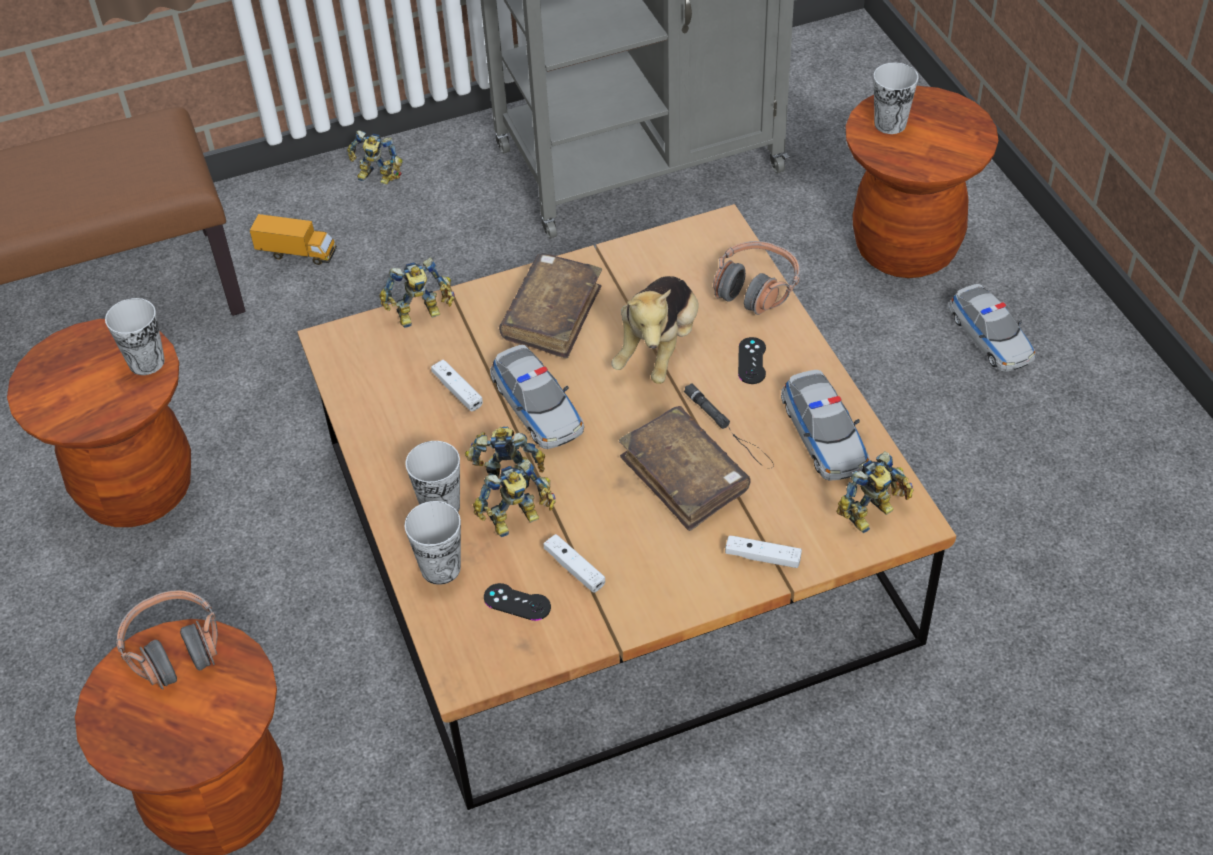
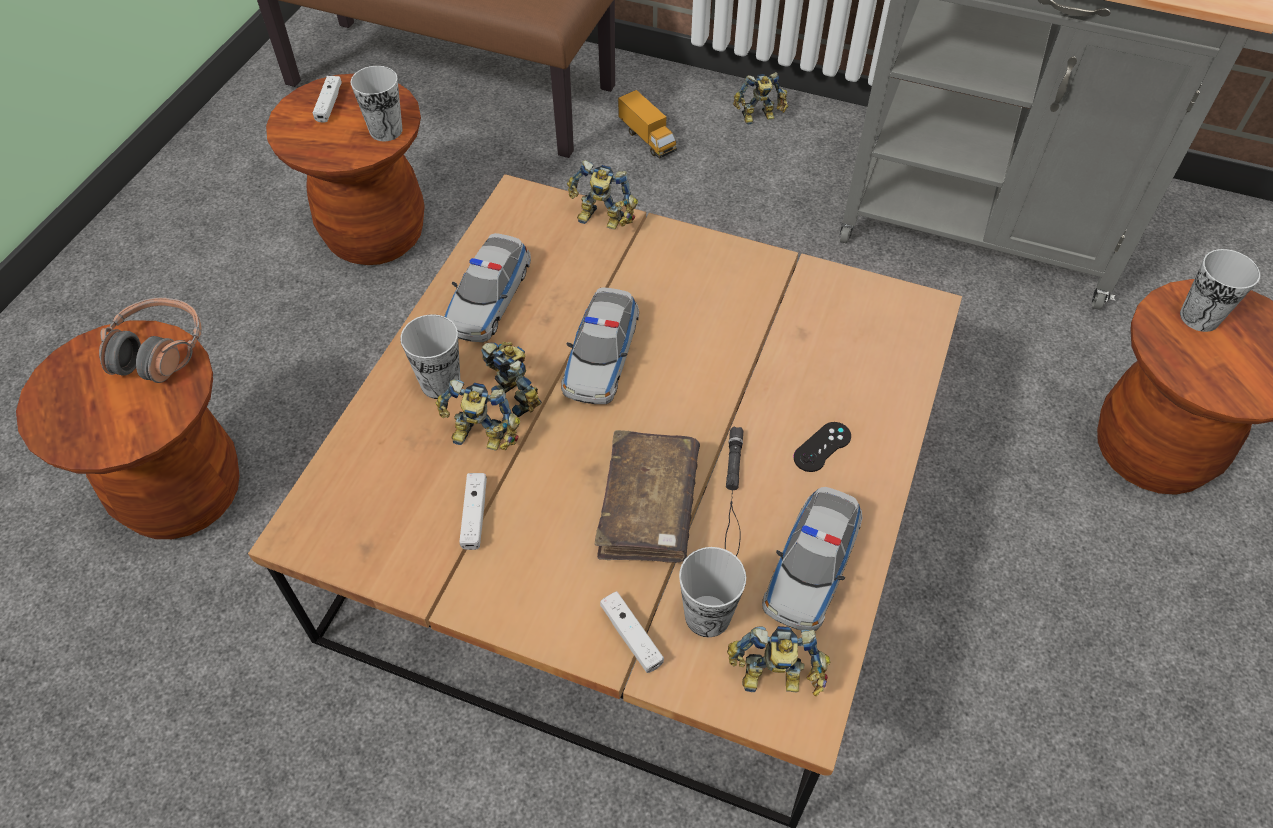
camera: 40 degrees right, 5 degrees up
toy robot [347,130,403,184] -> toy robot turned 75 degrees counterclockwise [733,72,789,125]
cup [404,501,461,585] -> cup moved to [679,547,746,637]
white game controller [431,359,483,411] -> white game controller moved to [313,76,342,123]
black game controller [484,583,551,621] -> none
brown book [499,253,602,359] -> none
plush toy [612,276,699,384] -> none
headphones [713,241,800,315] -> none
toy car [948,284,1036,372] -> toy car moved to [444,233,531,342]

